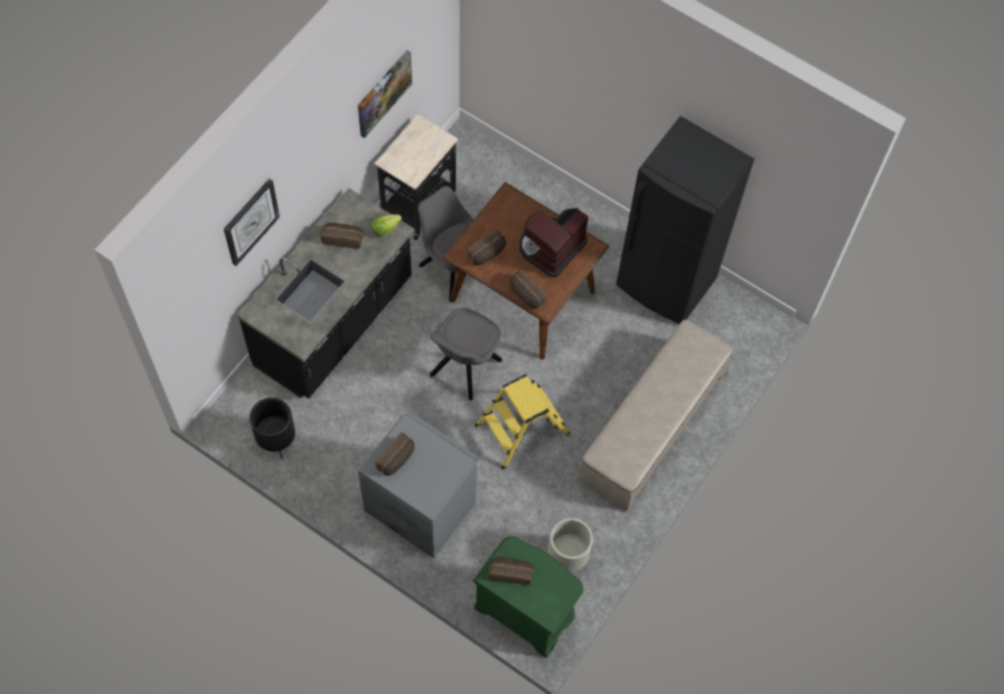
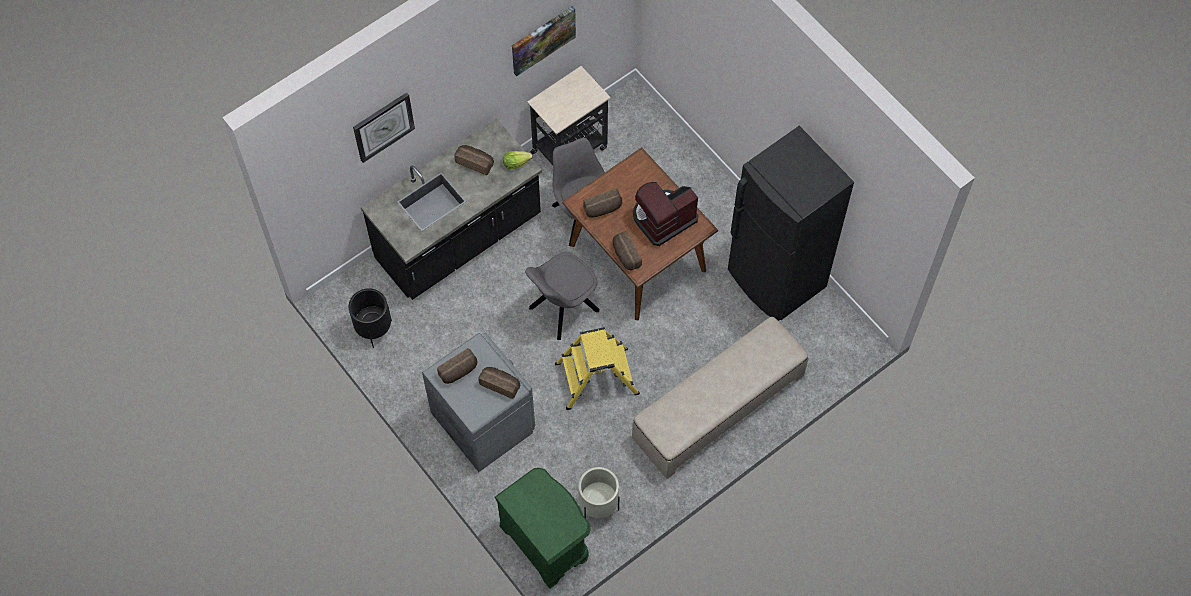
camera: 20 degrees right, 0 degrees up
bread [488,557,534,585] -> bread moved to [479,367,520,399]

